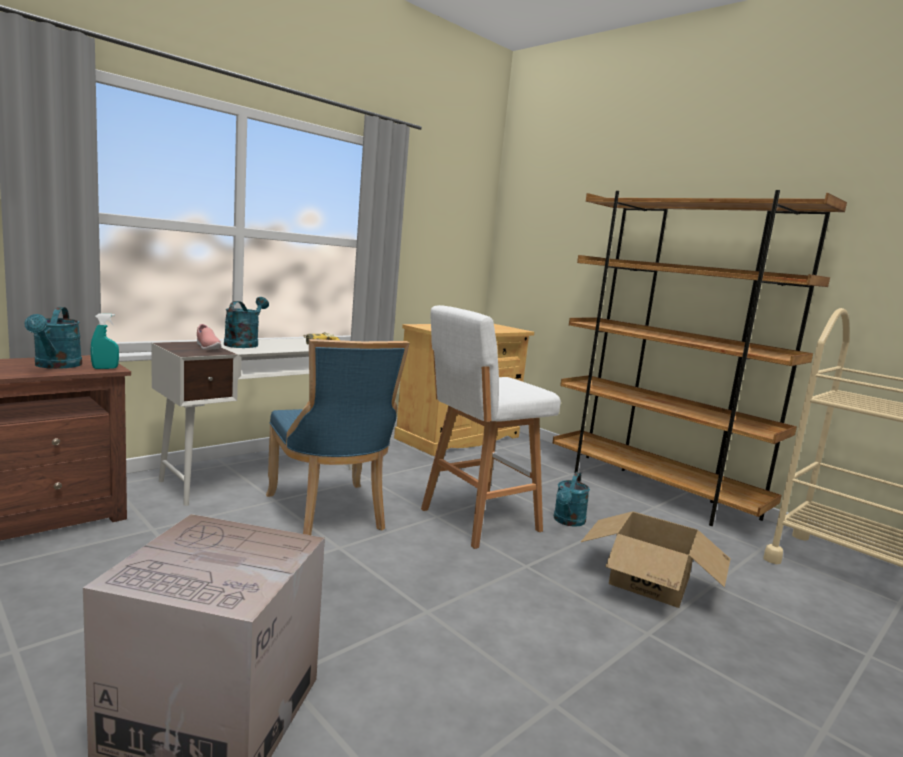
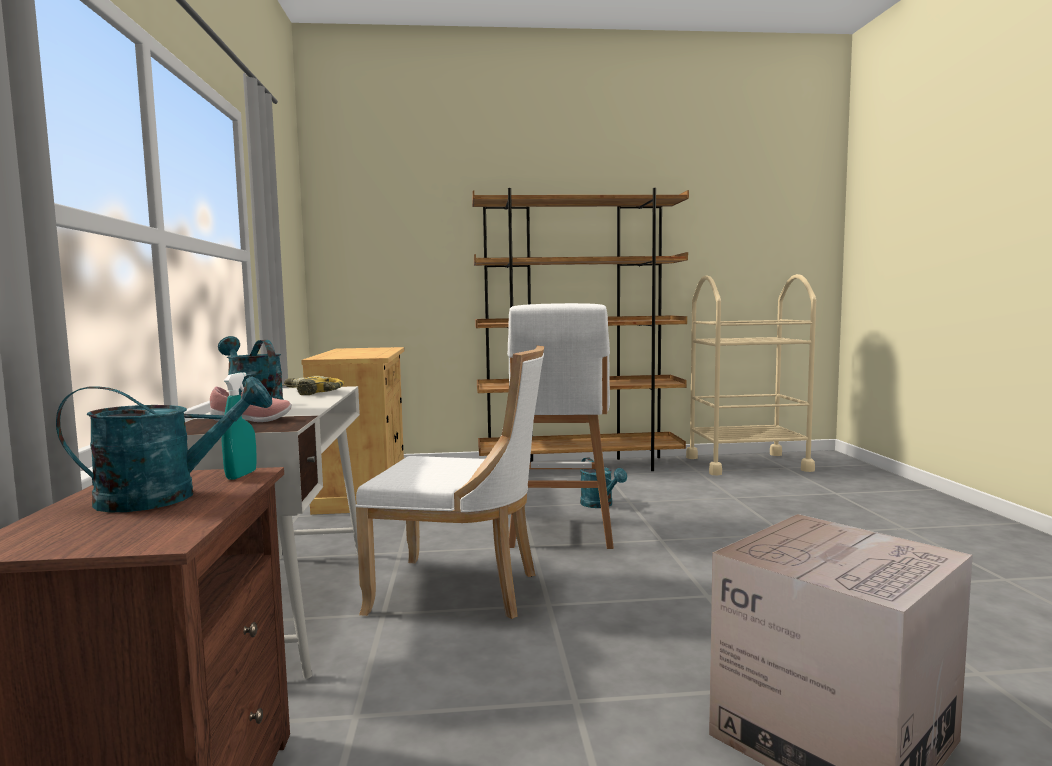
camera: 50 degrees left, 5 degrees down
turquoise watering can [24,307,82,369] -> turquoise watering can turned 45 degrees counterclockwise [56,376,272,512]
blue chair [266,339,410,535] -> white chair [355,345,544,619]
cardboard box [581,512,730,608] -> none

